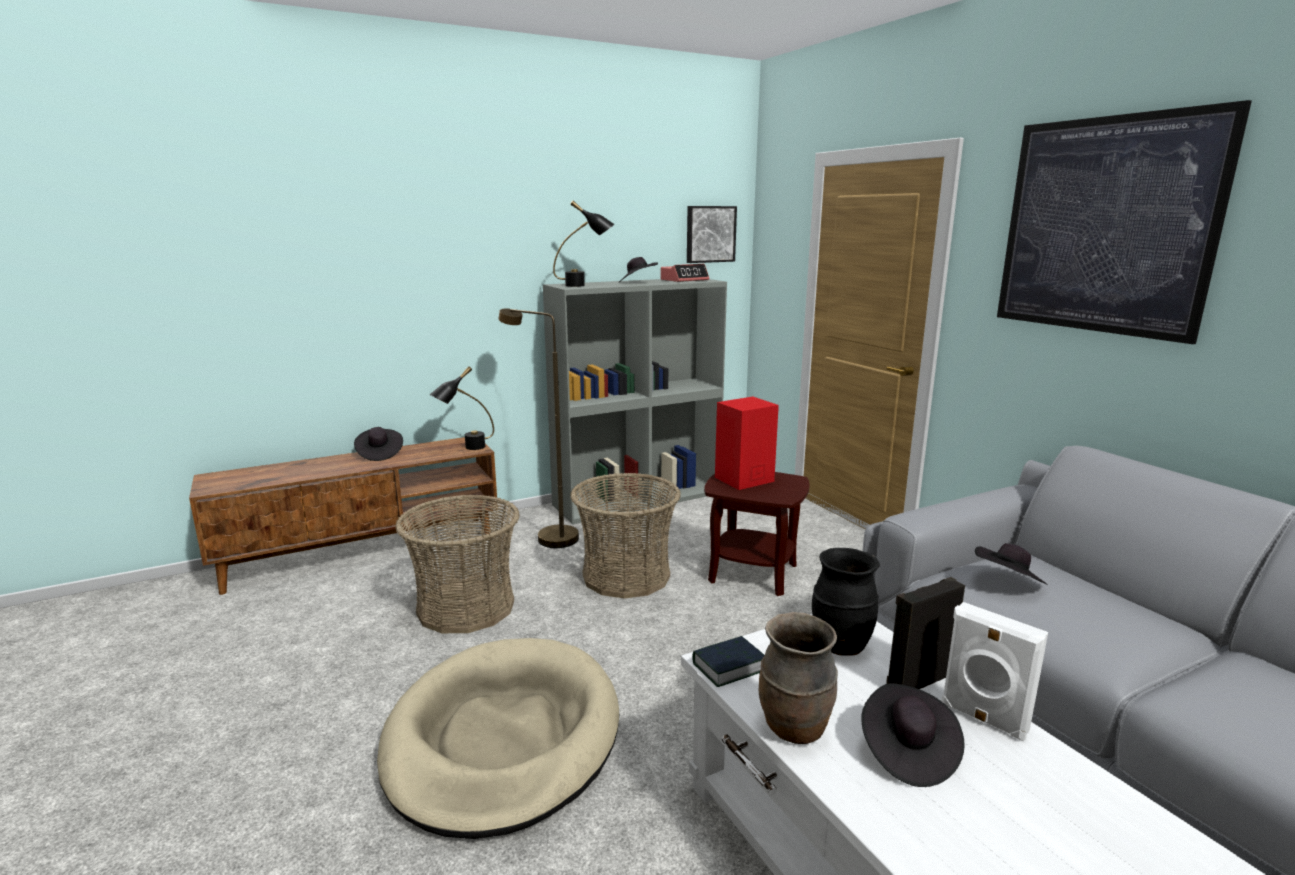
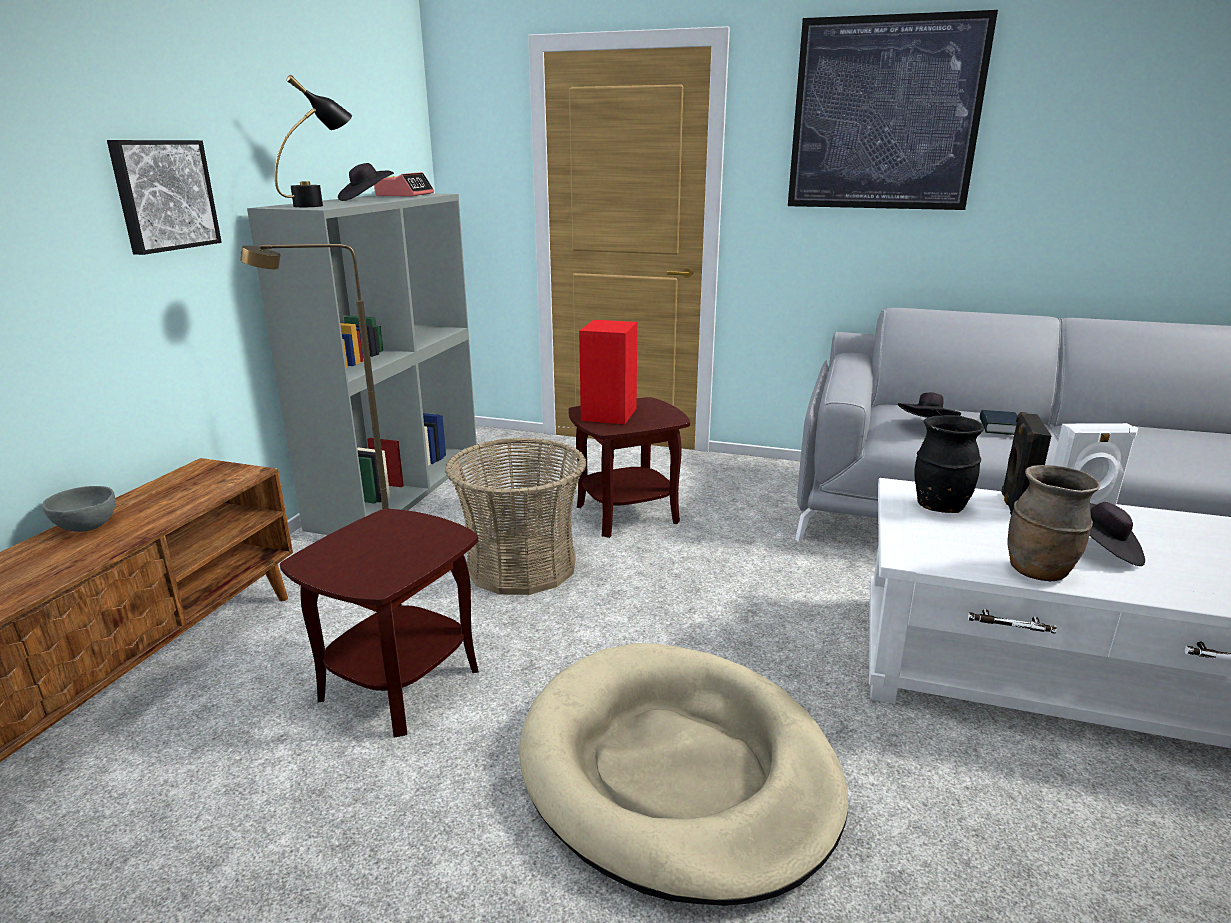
camera: 45 degrees left, 5 degrees up
black hat [354,427,403,461] -> grey bowl [42,486,115,532]
basket [395,494,519,633] -> brown side table [280,509,479,737]
black table lamp [430,366,494,450] -> none
picture [687,206,737,263] -> picture moved to [107,140,222,255]
book [692,636,765,687] -> book moved to [980,410,1017,435]

